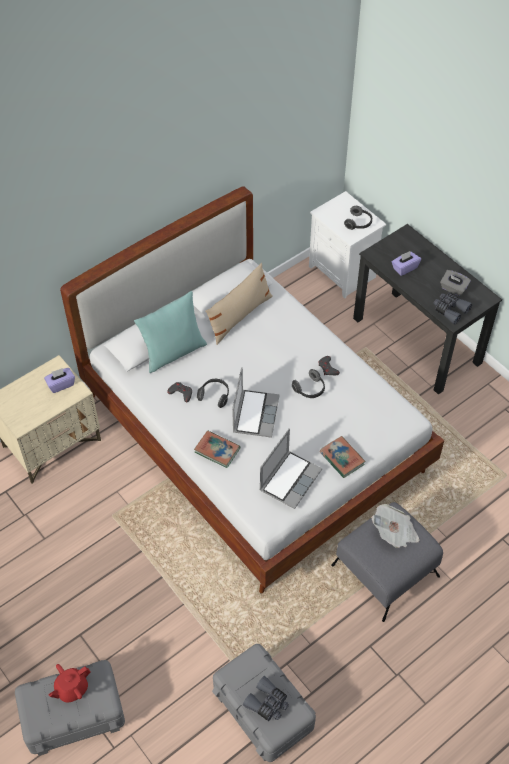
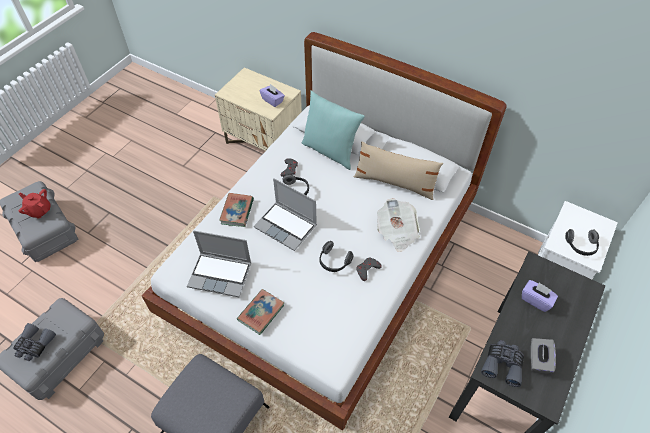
camera: 70 degrees right, 0 degrees up
laptop [232,367,280,438] -> laptop turned 45 degrees clockwise [254,178,317,251]
newspaper [372,504,420,548] -> newspaper moved to [377,198,420,252]

